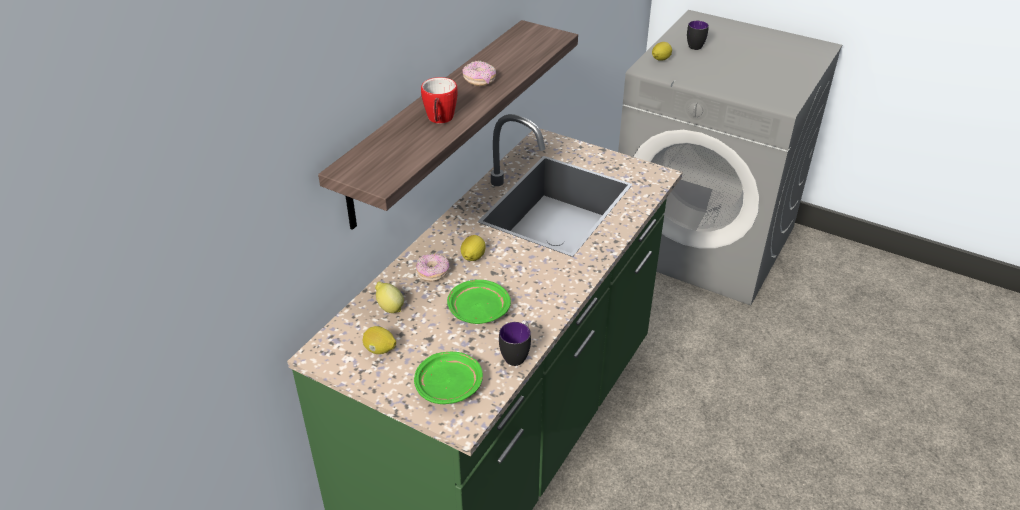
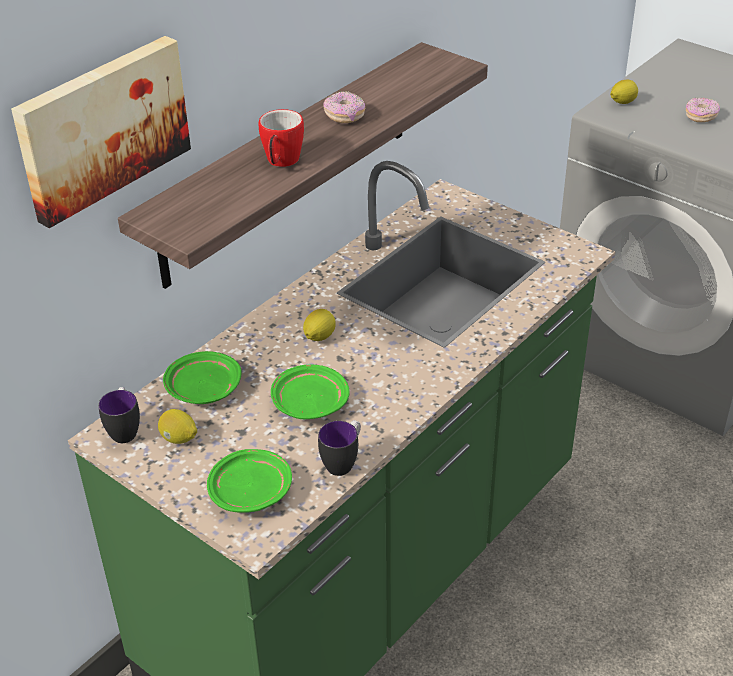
camera: 10 degrees right, 0 degrees up
lemon [375,282,404,313] -> green plate [163,351,242,404]
donut [416,253,450,282] -> donut moved to [686,98,720,122]
mug [687,21,709,50] -> mug moved to [98,387,140,443]
none -> picture [11,36,191,228]

